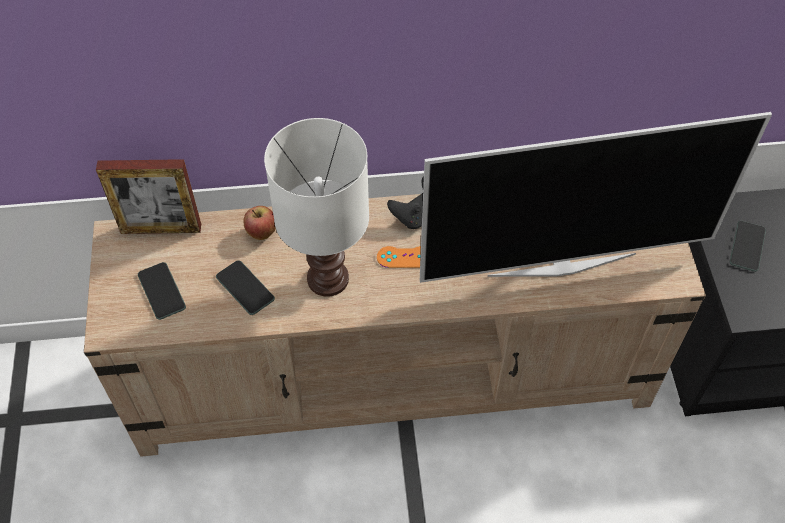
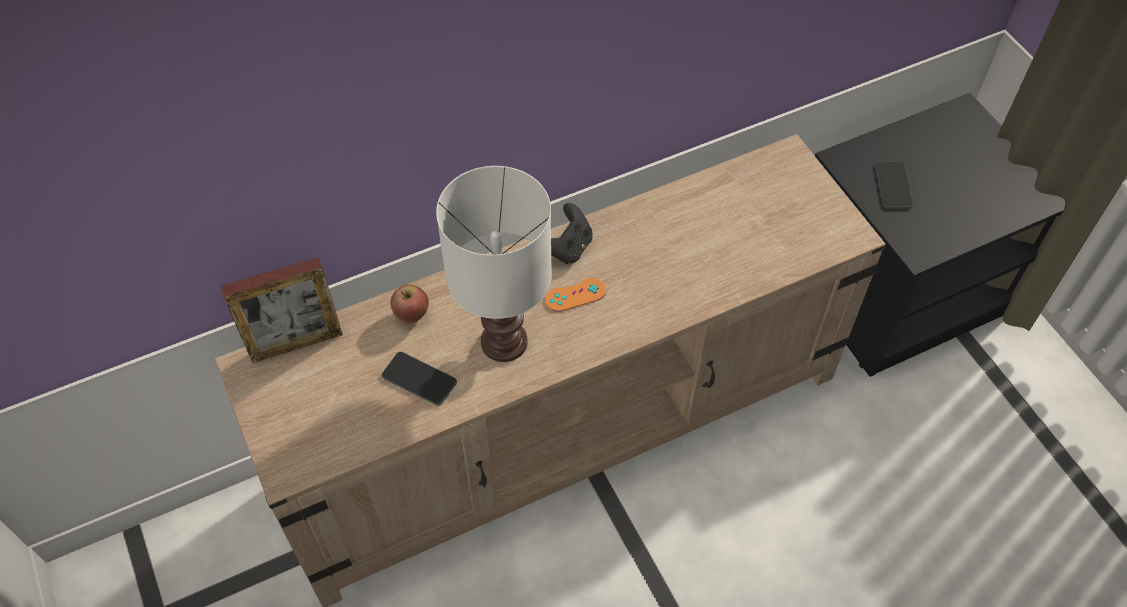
camera: 20 degrees left, 0 degrees up
phone [138,262,186,320] -> none
television [420,112,772,283] -> none

